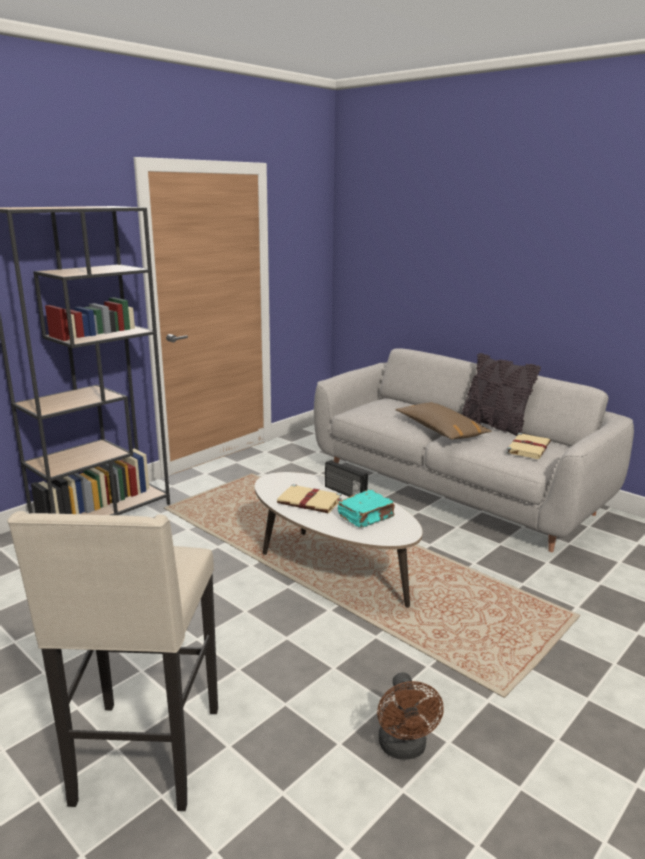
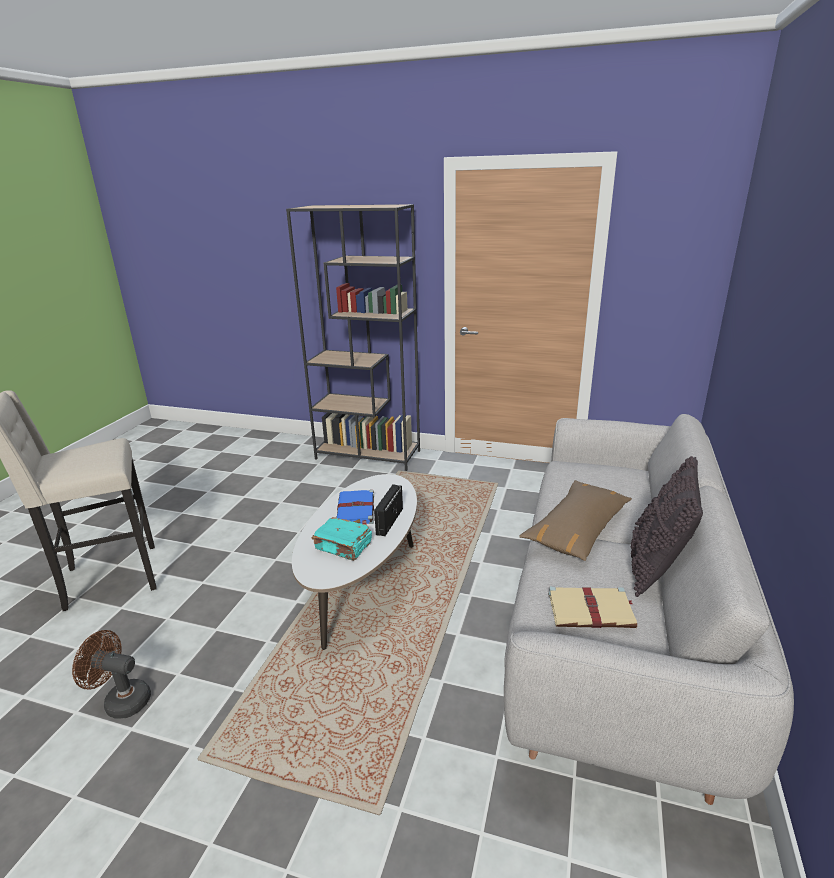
camera: 65 degrees right, 5 degrees up
beige book [277,484,342,513] -> blue book [337,490,374,525]
brown fan [377,672,444,759] -> brown fan turned 45 degrees clockwise [72,630,151,719]

